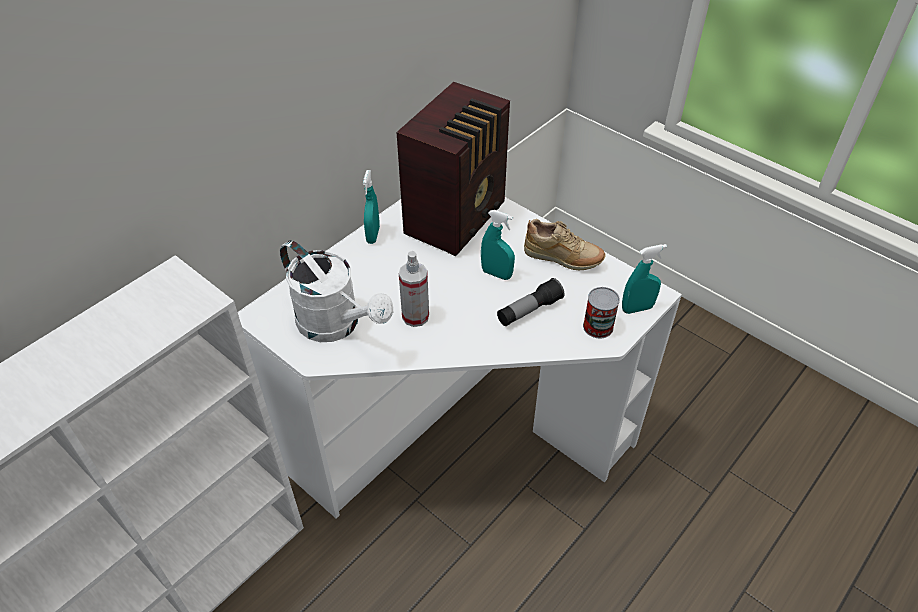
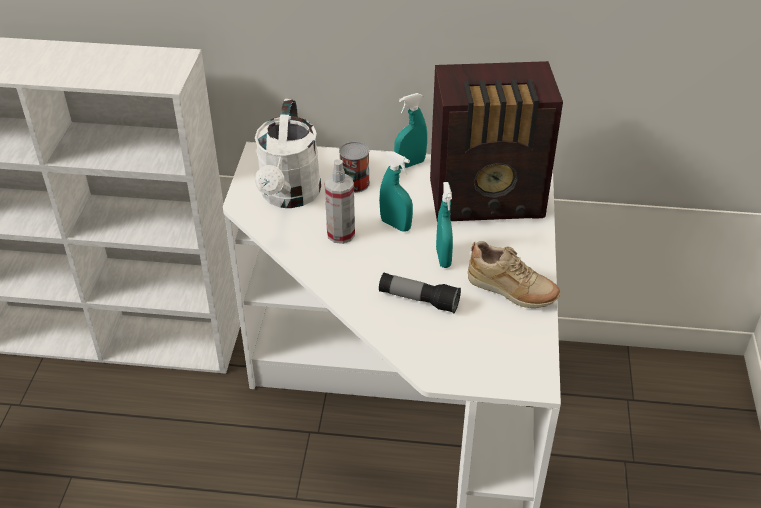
camera: 55 degrees right, 5 degrees down
beige shoe [524,219,606,270] -> beige shoe turned 45 degrees counterclockwise [468,241,561,308]
can [583,287,620,338] -> can moved to [339,142,370,193]
turquoise spray bottle [622,244,667,314] -> turquoise spray bottle moved to [379,151,413,232]

